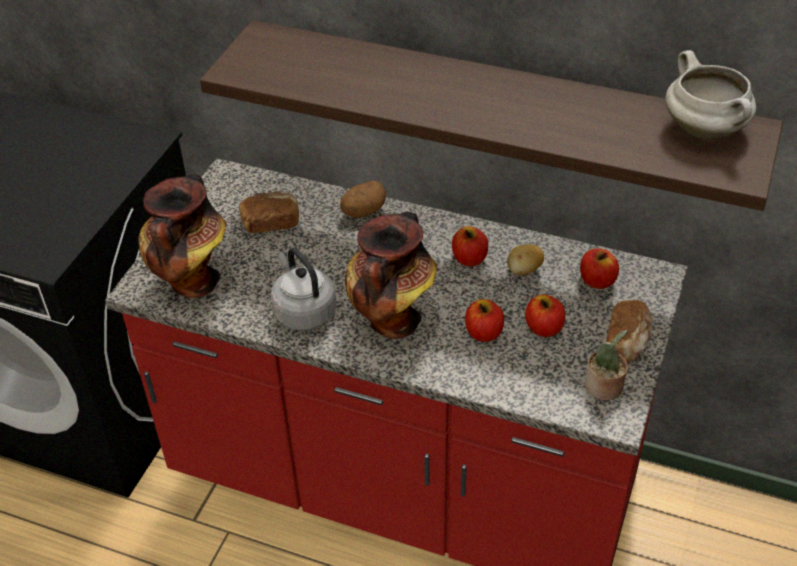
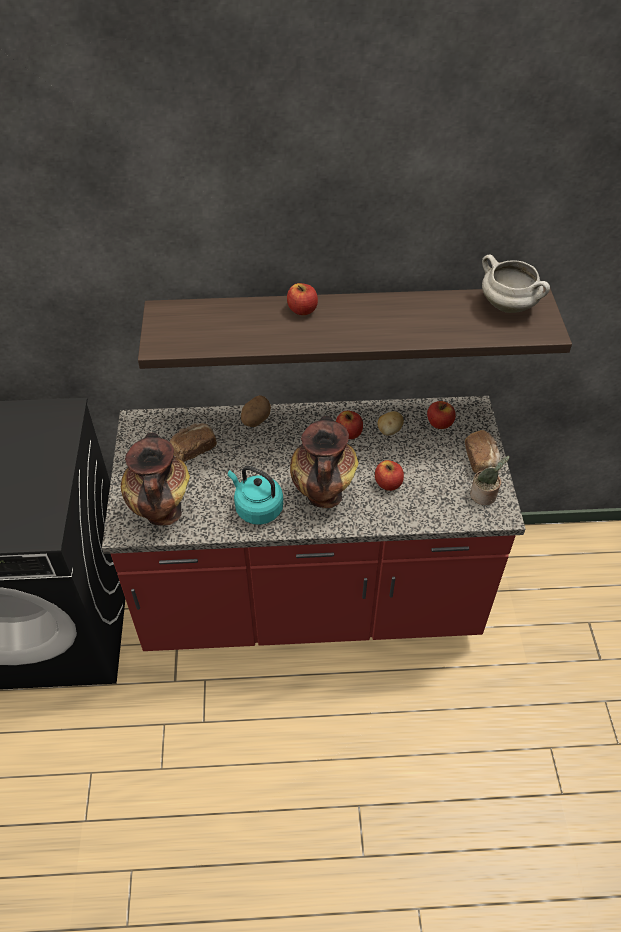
camera: 25 degrees left, 5 degrees up
grey kettle [271,248,336,331] -> turquoise kettle [228,466,283,525]
apple [525,294,565,337] -> apple moved to [287,283,318,315]

